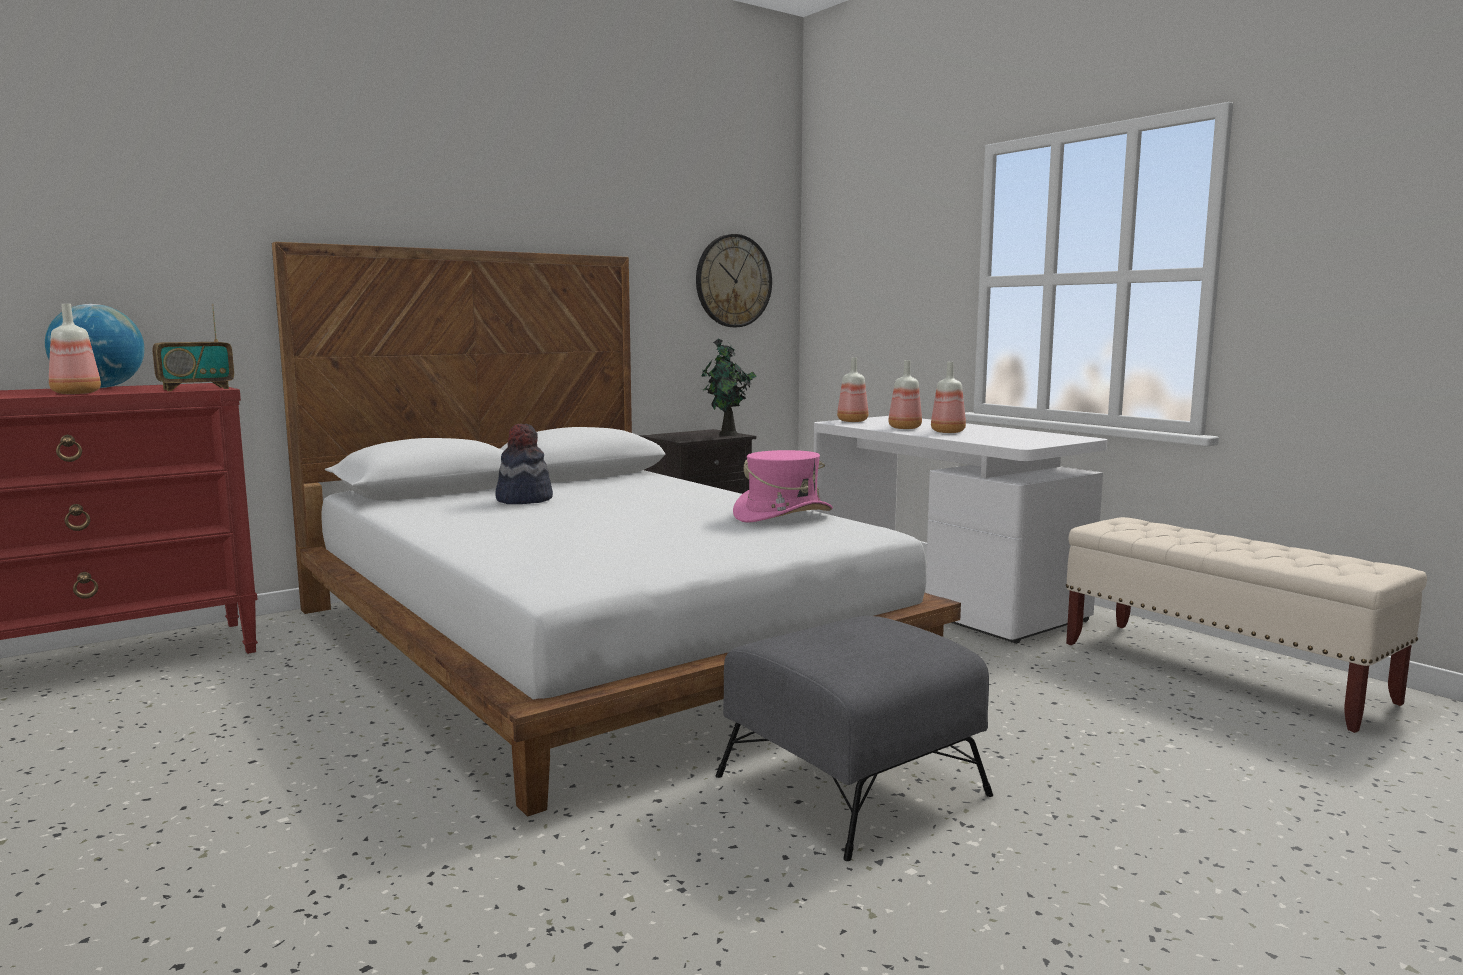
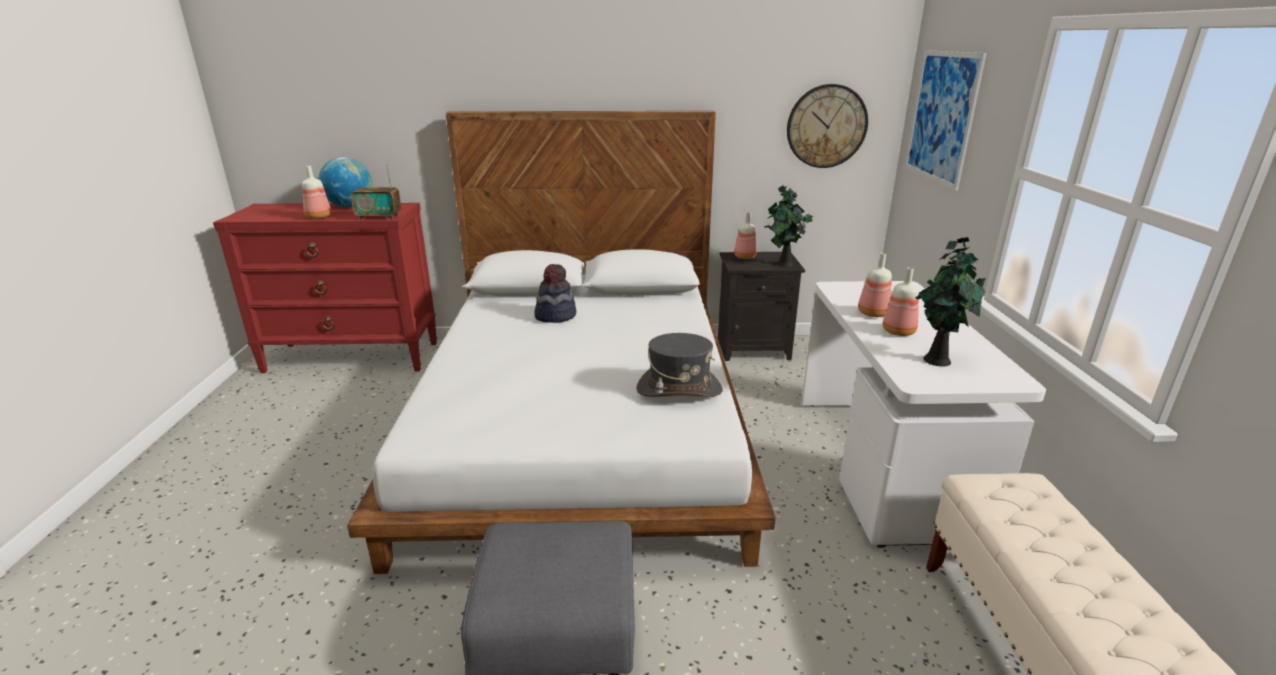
camera: 35 degrees right, 15 degrees up
pink hat [733,450,833,523] -> grey hat [636,333,722,397]
bottle [837,357,868,422] -> bottle moved to [734,212,757,259]
none -> picture [905,50,987,190]
none -> potted plant [915,237,986,367]

